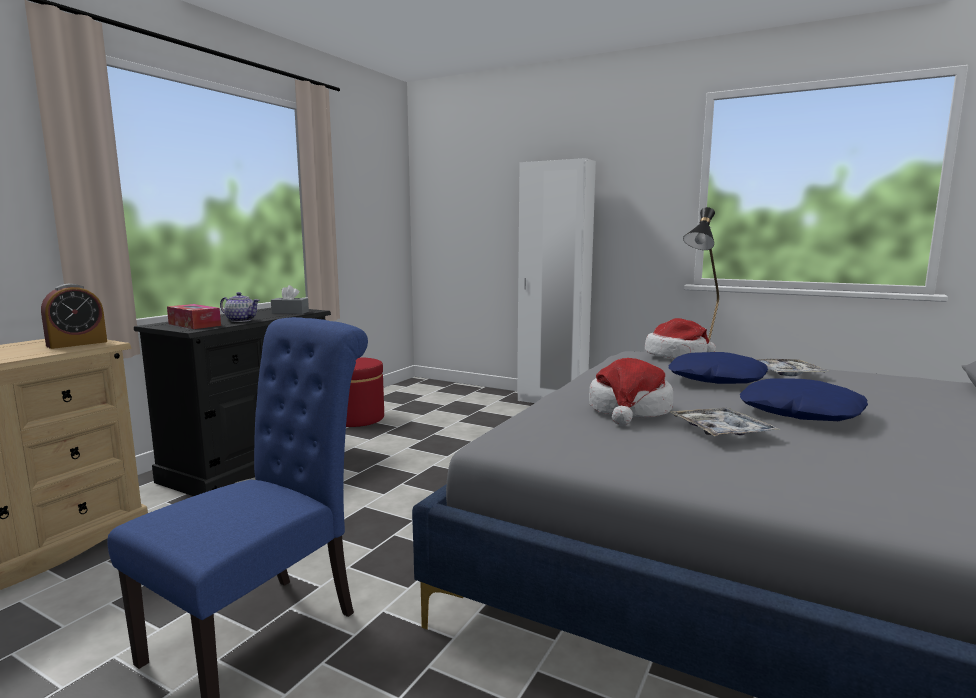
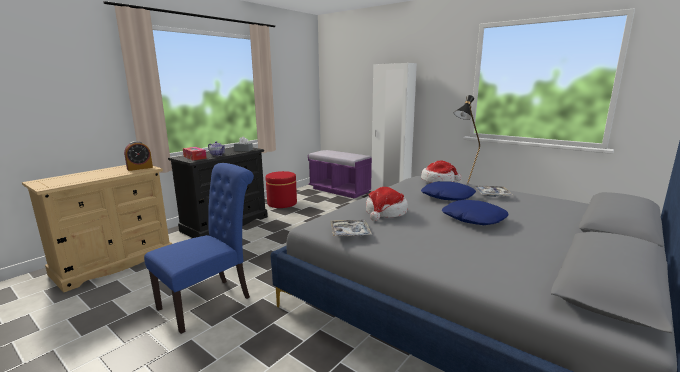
camera: 10 degrees right, 5 degrees up
tray [670,408,780,436] -> tray moved to [330,220,372,236]
none -> purple bench [308,150,372,198]

